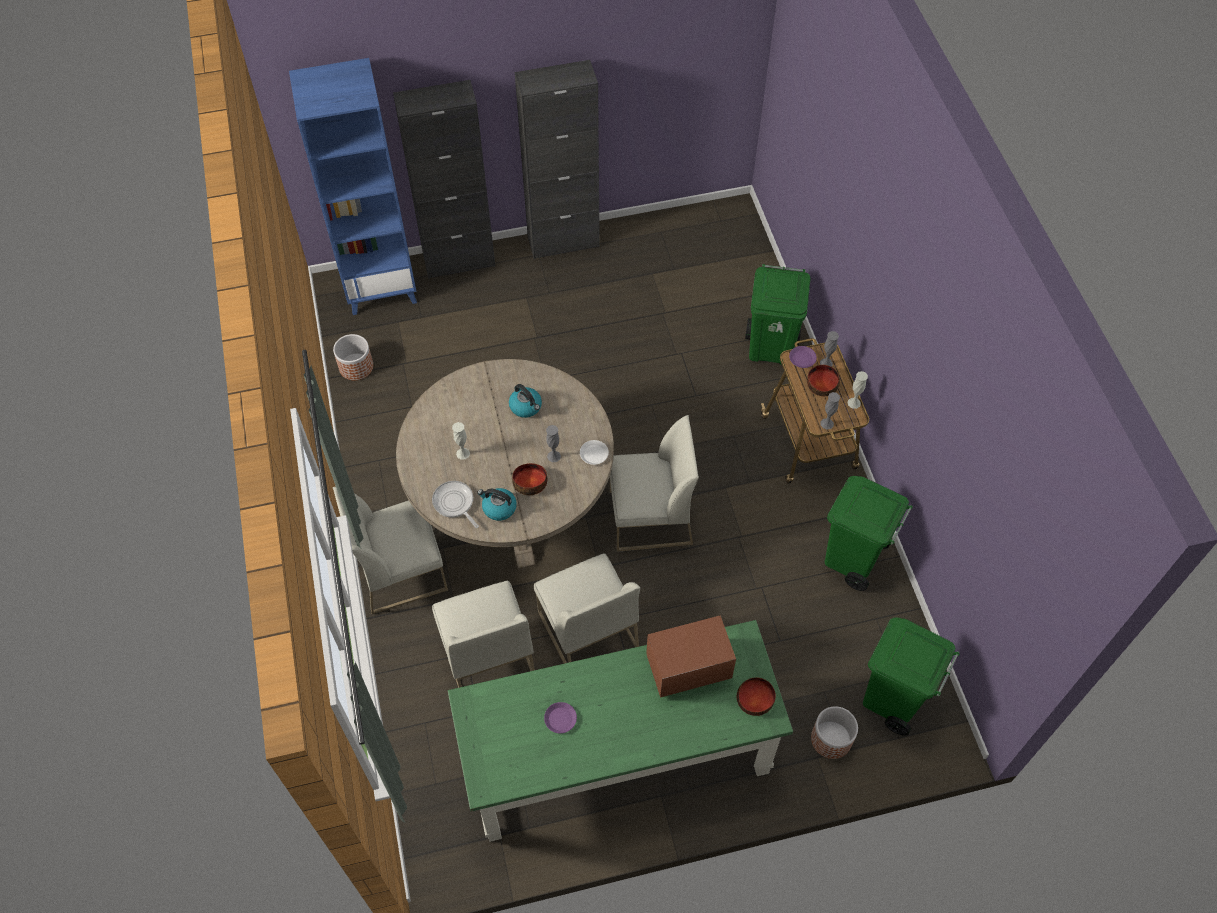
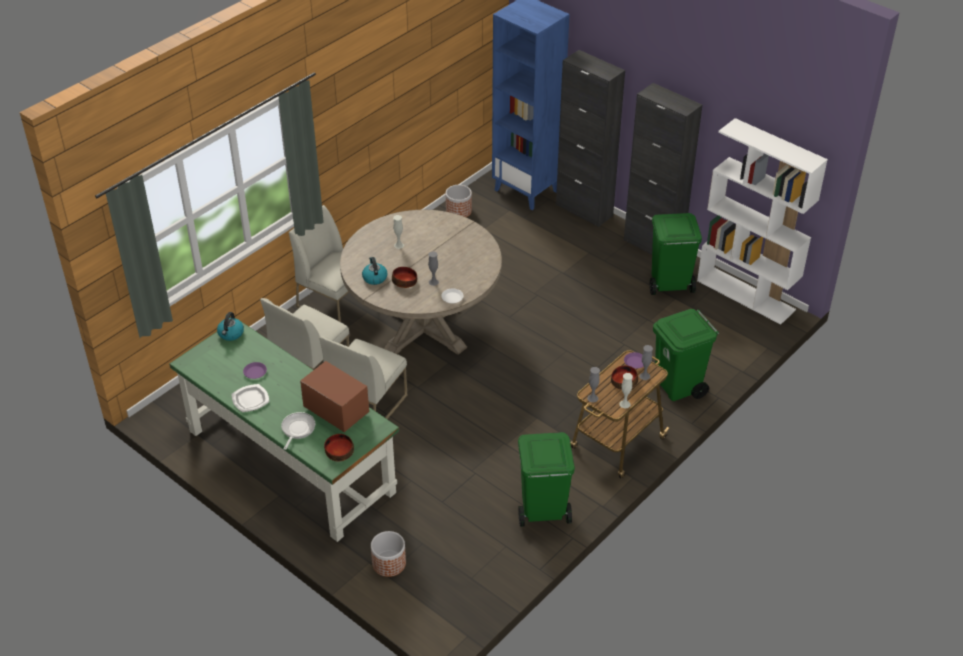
camera: 55 degrees right, 15 degrees down
frying pan [432,481,479,528] -> frying pan moved to [281,412,315,450]
kettle [509,384,542,418] -> kettle moved to [217,312,244,341]
white chair [610,415,699,552] -> none
green trash can [863,617,960,736] -> green trash can moved to [650,213,702,295]
none -> plate [232,384,270,412]
none -> white bookcase [697,118,828,325]

